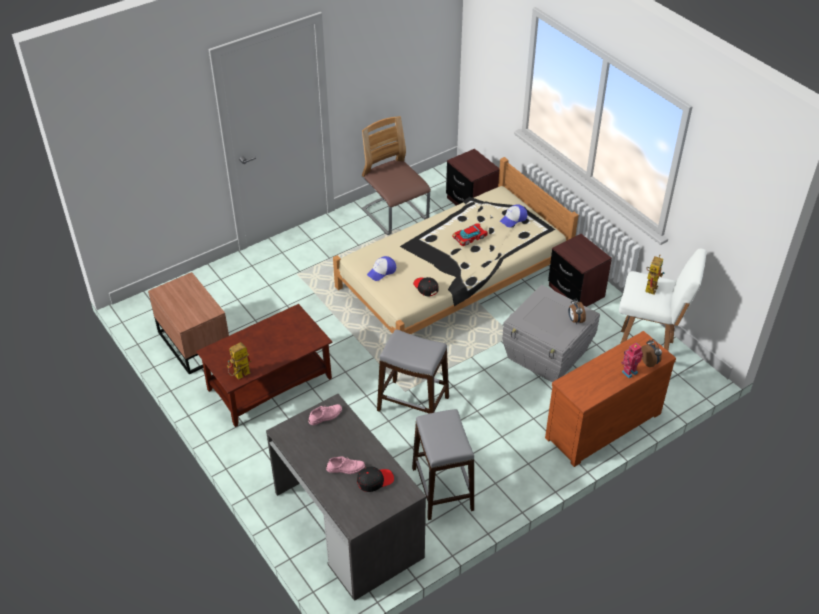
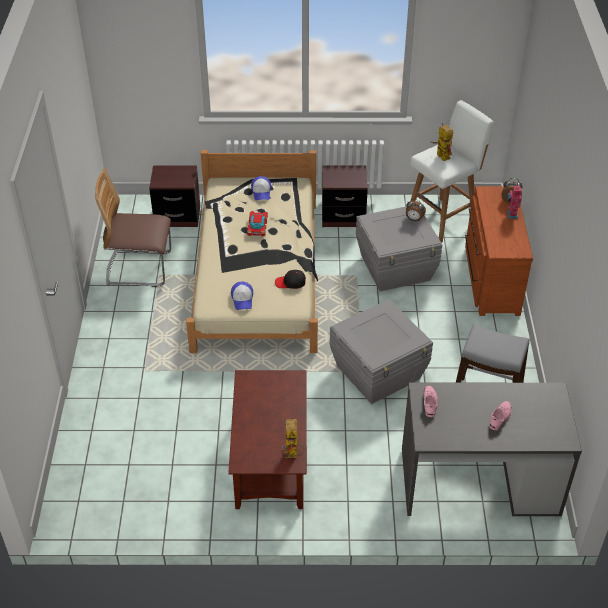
camera: 55 degrees left, 0 degrees up
brown nightstand [148,272,229,374] -> none
black cap [357,466,394,492] -> none
grey stool [377,329,449,414] -> grey storage box [330,299,433,404]

